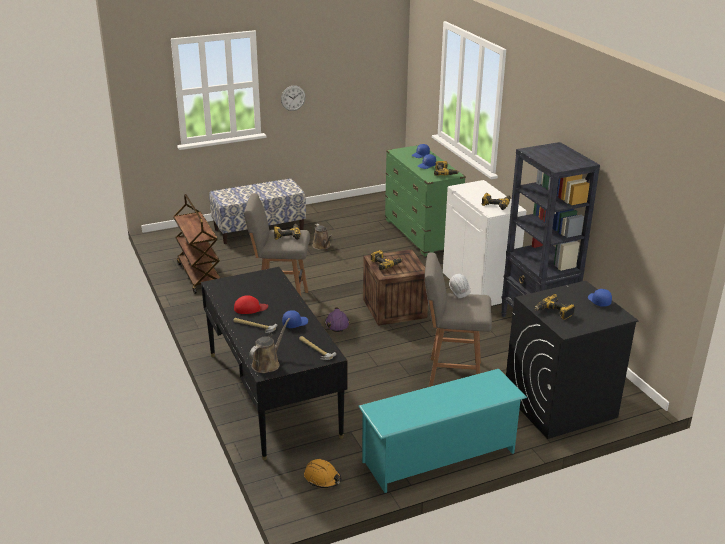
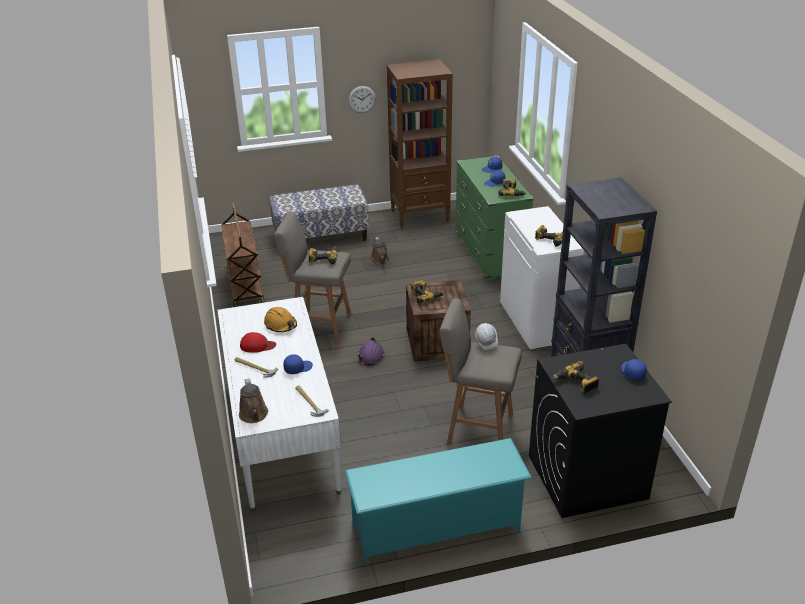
camera: 10 degrees right, 5 degrees up
black desk [201,267,347,460] -> white desk [217,297,341,512]
brown watering can [249,318,290,373] -> brown watering can turned 120 degrees clockwise [239,378,268,423]
orange hard hat [304,459,342,488] -> orange hard hat moved to [264,307,297,332]
none -> brown bookcase [387,59,453,228]

